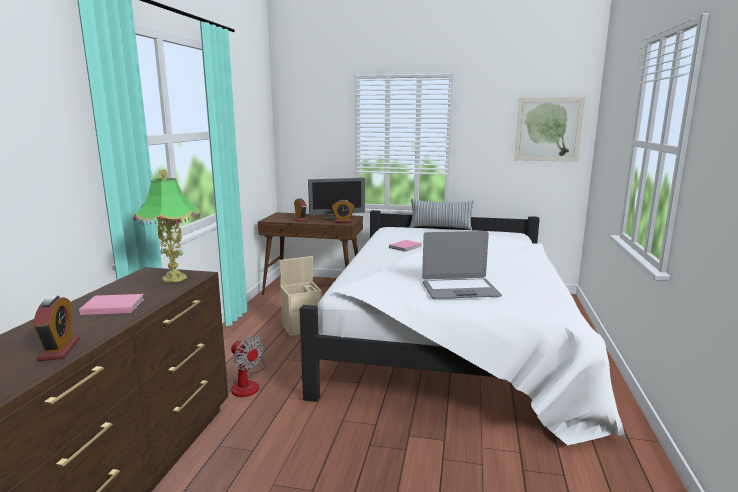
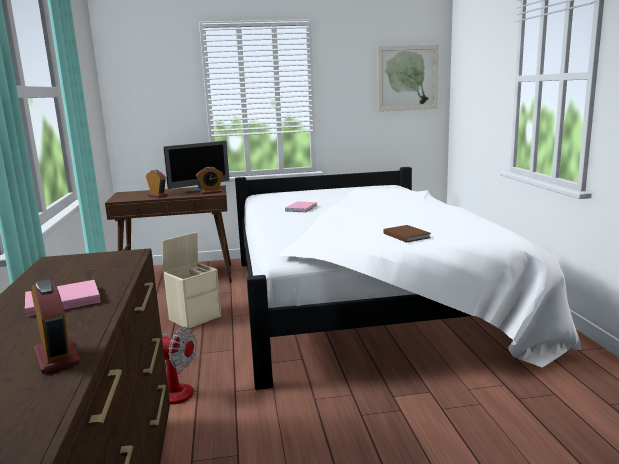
camera: 20 degrees left, 0 degrees up
table lamp [134,169,200,282] -> none
pillow [409,198,474,230] -> none
laptop [422,231,502,299] -> brown book [384,225,431,243]

